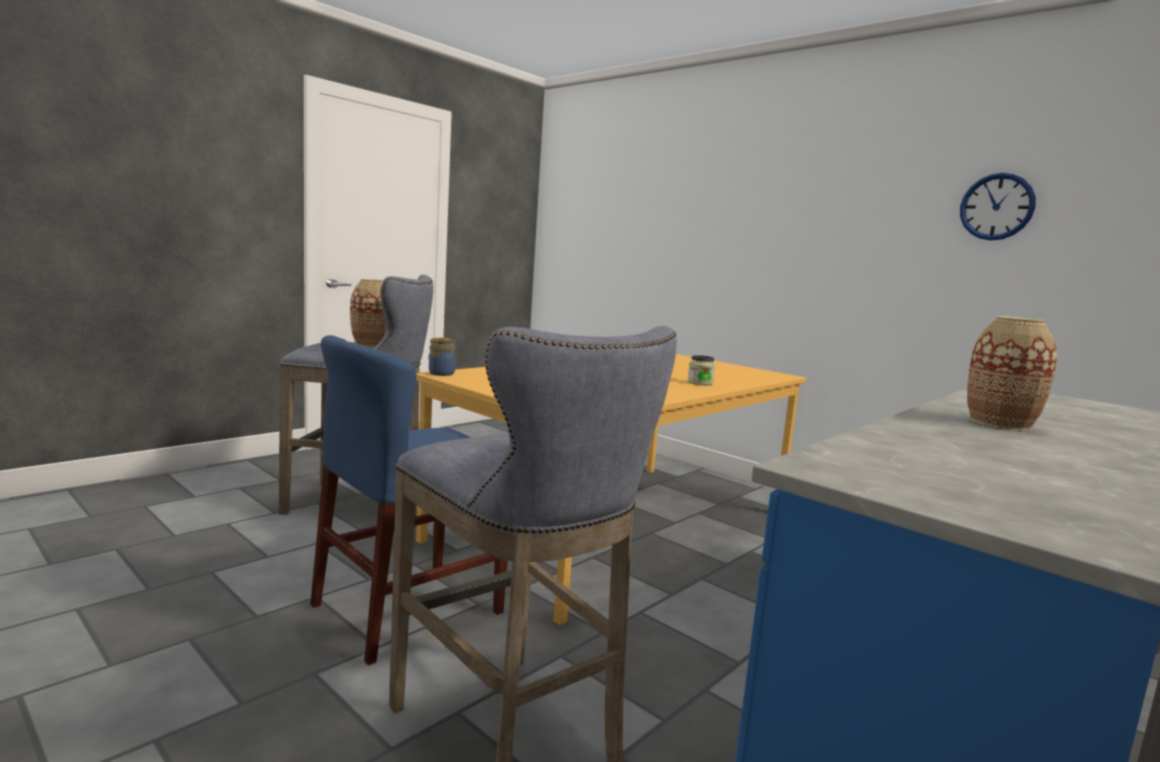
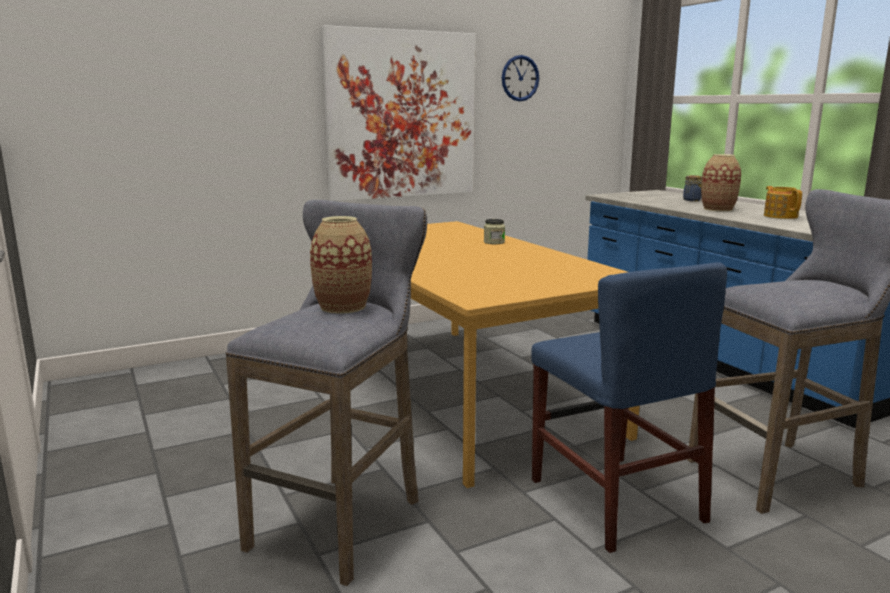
camera: 70 degrees left, 5 degrees up
jar [428,337,456,376] -> jar moved to [683,175,702,201]
none -> picture [321,25,475,201]
none -> teapot [764,186,802,219]

